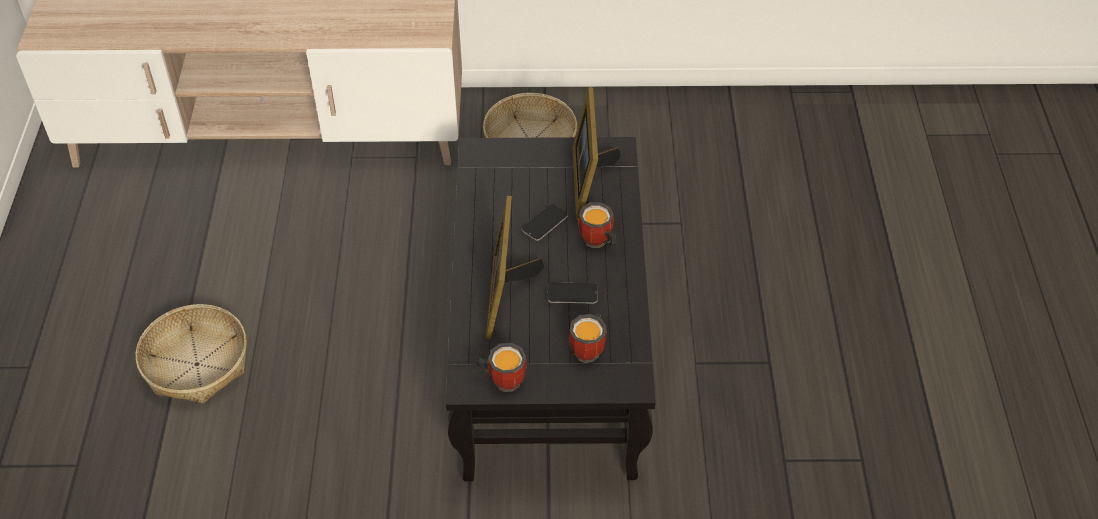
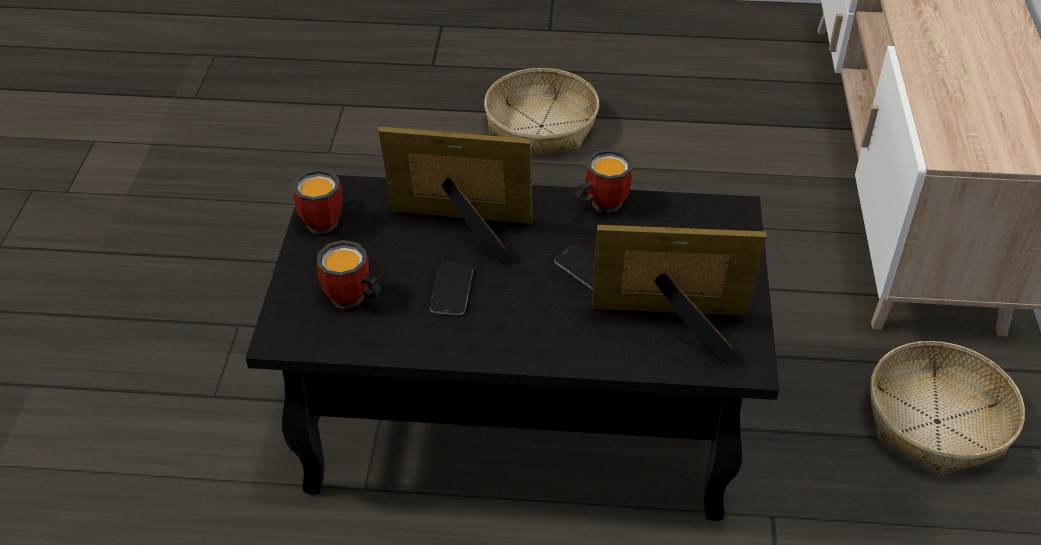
camera: 95 degrees right, 5 degrees down
mug [578,202,616,248] -> mug moved to [574,149,632,213]

